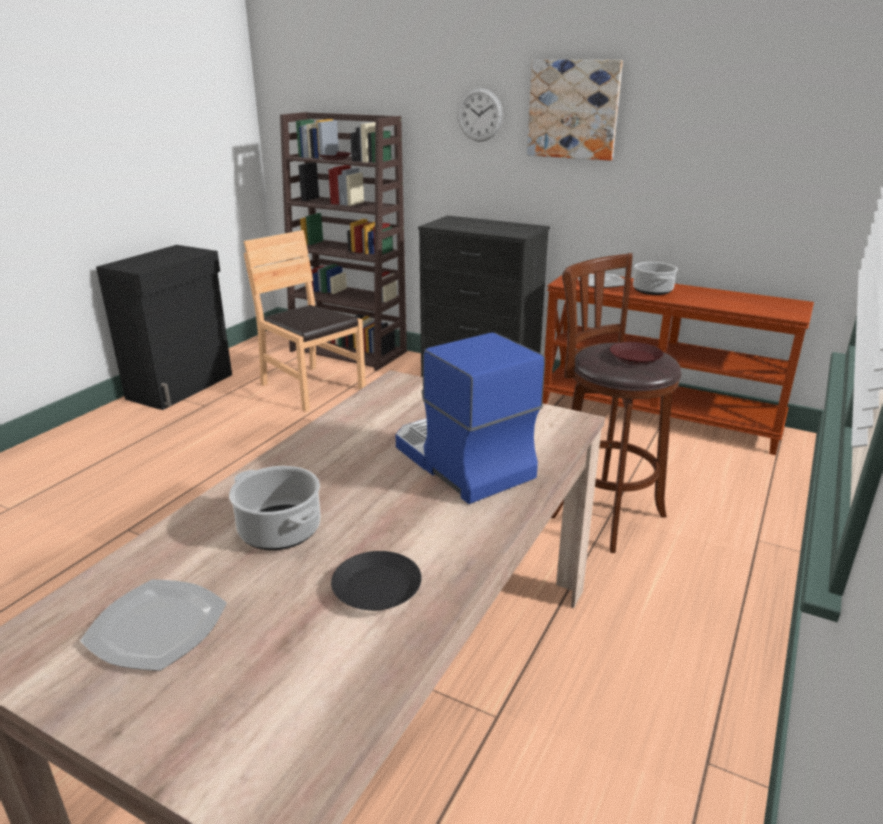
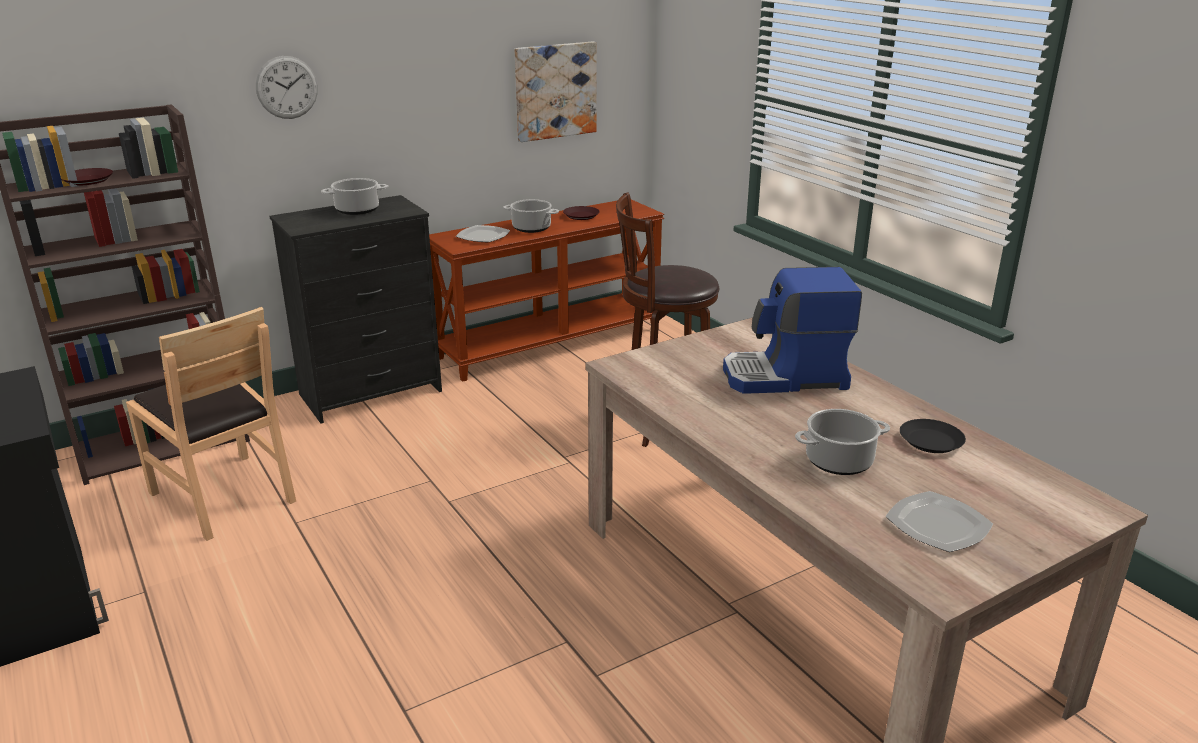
camera: 60 degrees left, 0 degrees up
brown chair [244,230,366,412] -> brown chair turned 120 degrees counterclockwise [126,307,296,541]
picture [527,60,623,161] -> picture moved to [515,42,597,142]
brown plate [610,342,663,365] -> brown plate moved to [563,206,600,220]
none -> cooking pot [321,178,388,215]

